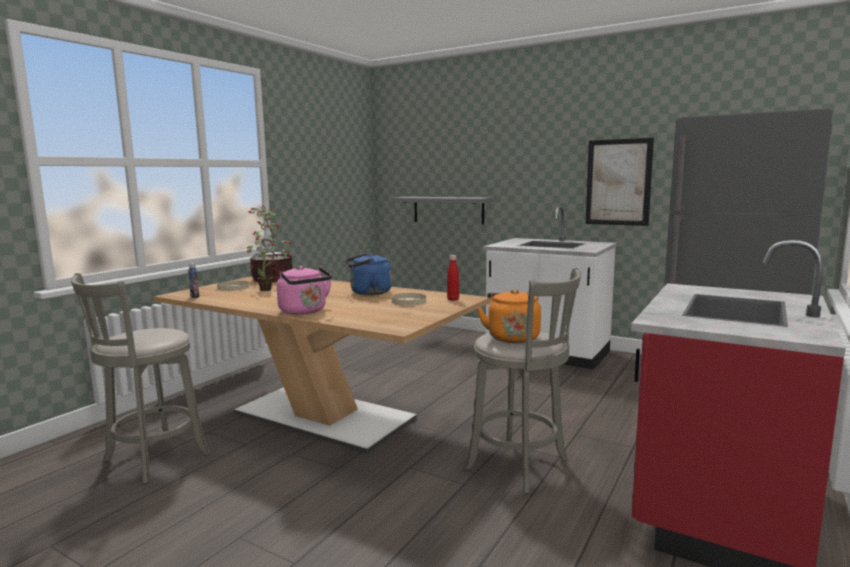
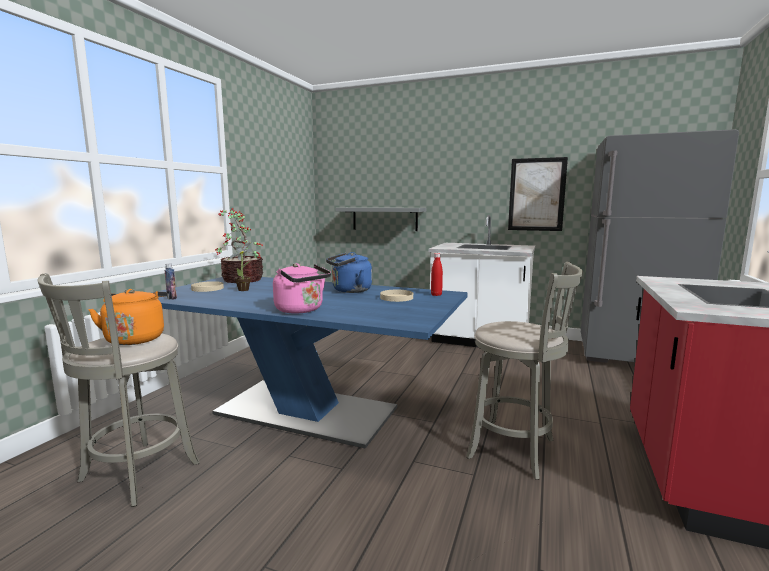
camera: 10 degrees left, 0 degrees up
beige dining table [153,276,491,453] -> blue dining table [153,277,468,448]
orange kettle [477,289,541,343] -> orange kettle moved to [88,289,167,345]

